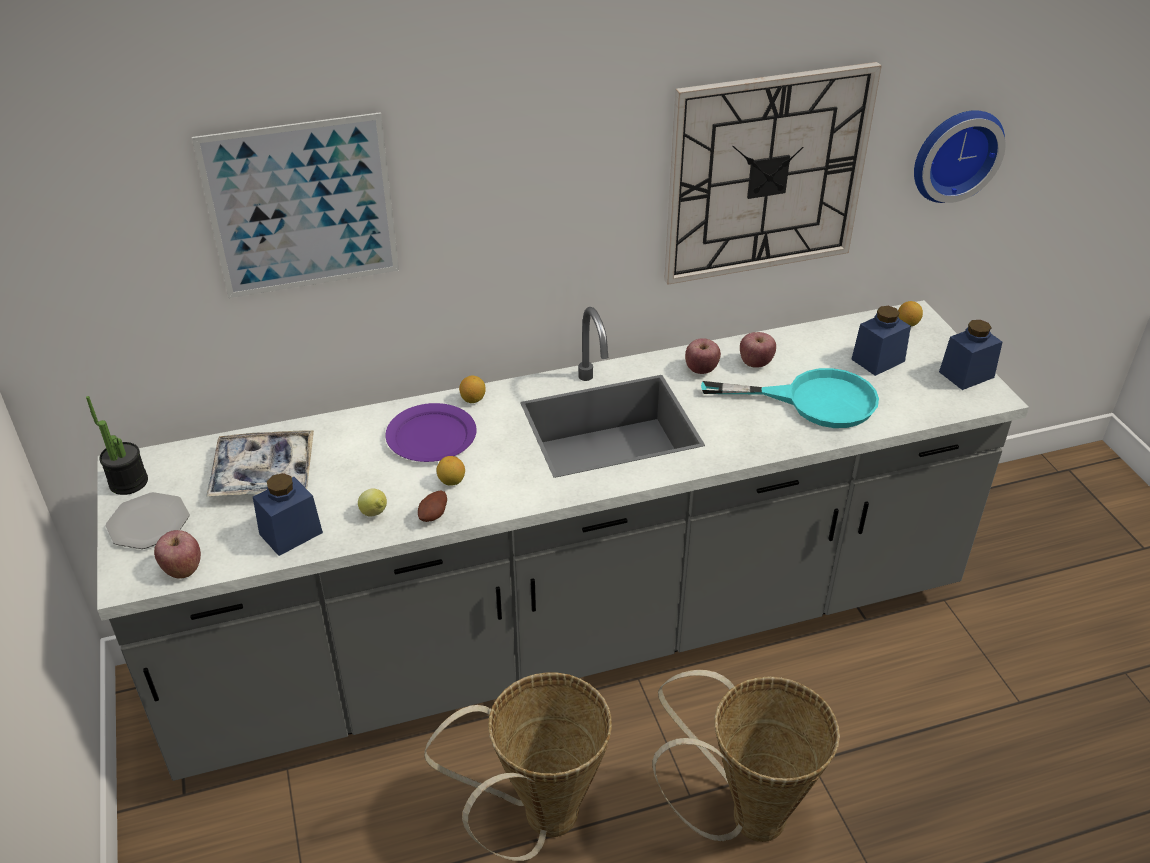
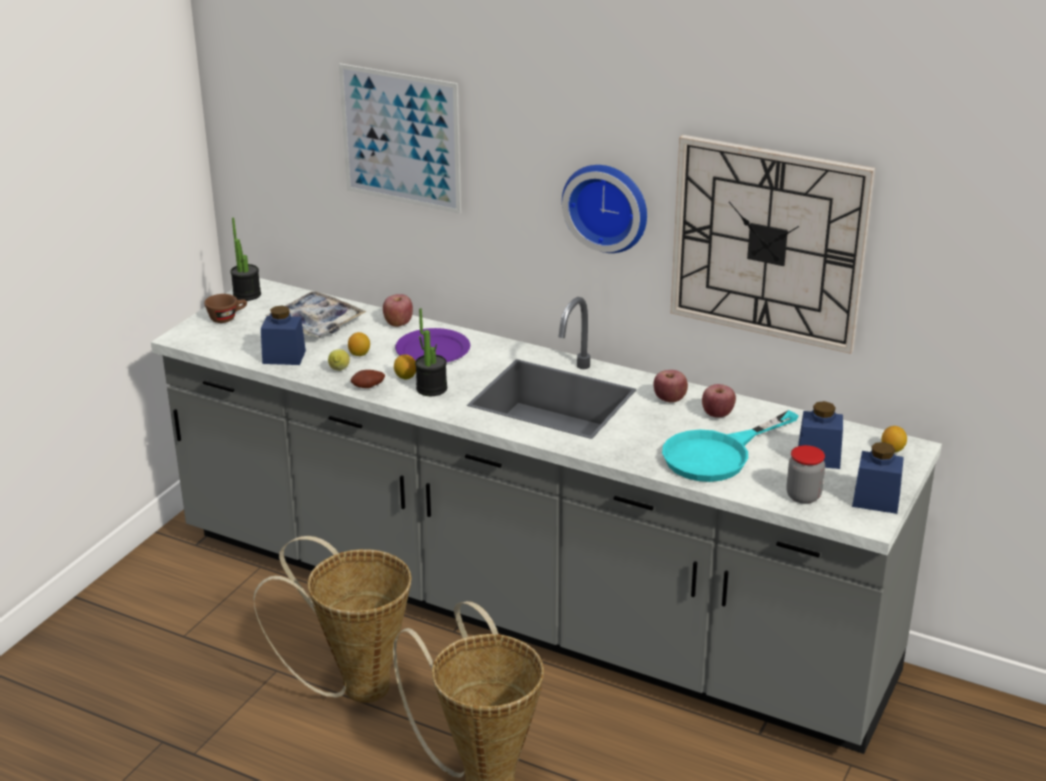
camera: 45 degrees right, 10 degrees down
plate [106,492,189,549] -> brown cup [204,294,247,323]
apple [154,530,201,579] -> apple moved to [383,294,413,327]
lemon [459,375,486,403] -> lemon moved to [348,332,370,356]
turquoise frying pan [701,368,879,428] -> turquoise frying pan turned 90 degrees clockwise [662,410,799,482]
wall clock [914,110,1006,203] -> wall clock moved to [562,165,647,253]
none -> potted plant [415,308,447,396]
none -> jar [786,445,825,504]

